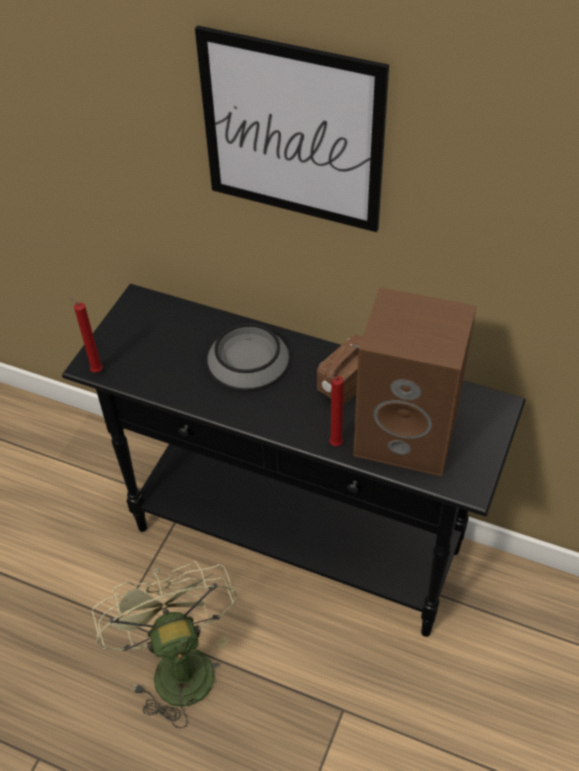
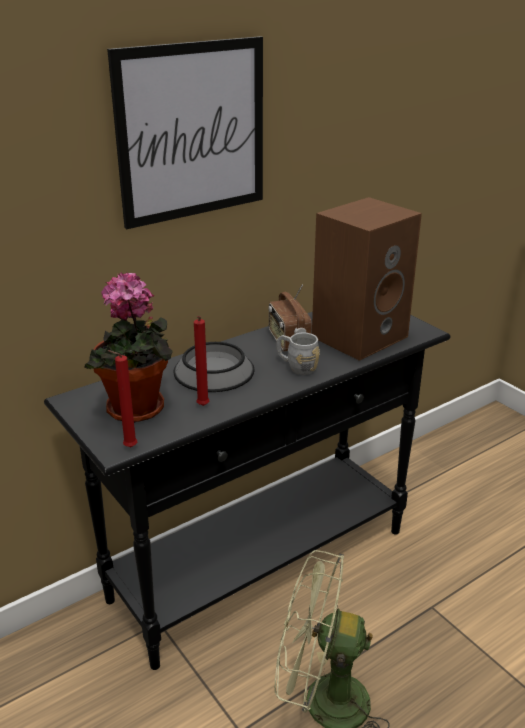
camera: 60 degrees left, 20 degrees down
red candle [327,376,344,446] -> red candle moved to [194,316,210,406]
none -> potted plant [84,273,173,423]
none -> grey mug [276,332,320,375]

